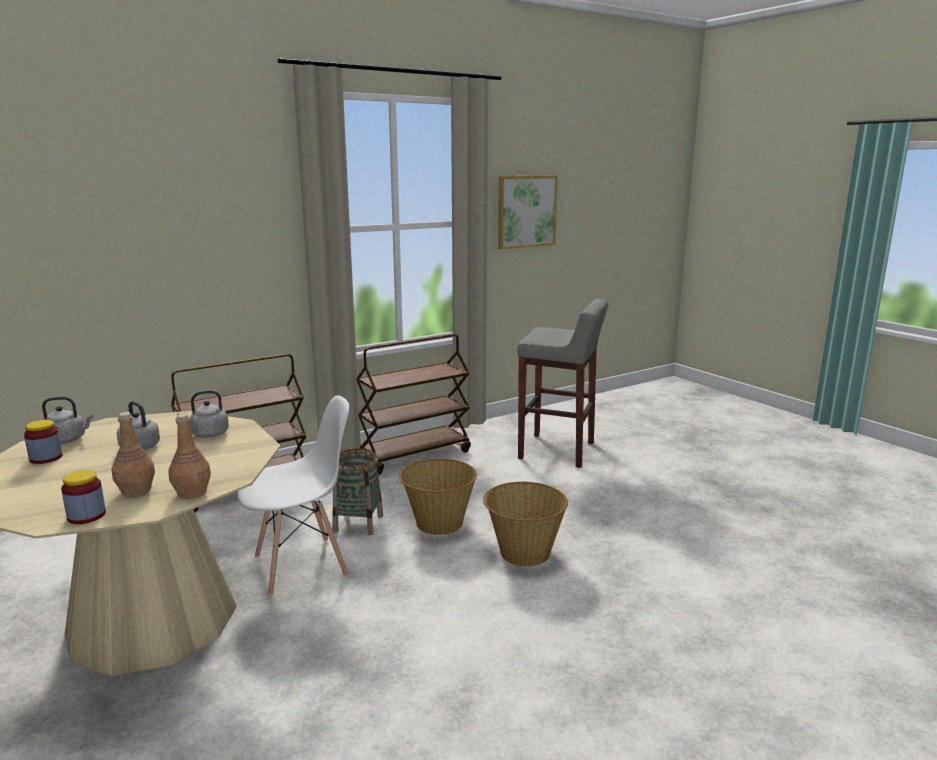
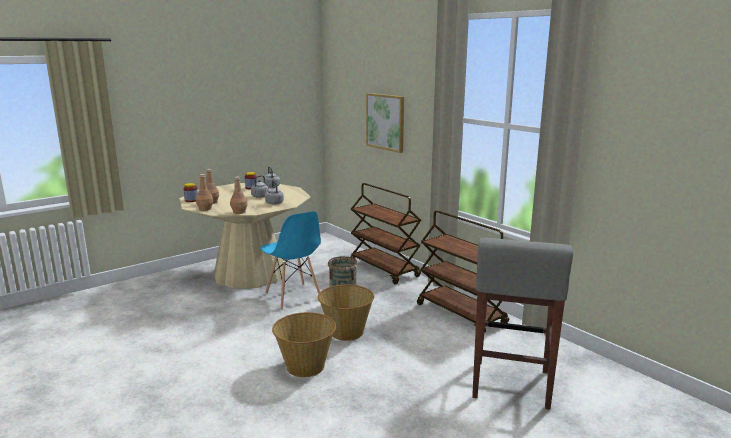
camera: 85 degrees right, 0 degrees up
white chair [238,395,349,595] -> blue chair [260,211,321,310]
picture [498,175,558,249] -> picture moved to [366,93,404,153]
none -> brown bottle [230,177,248,214]

